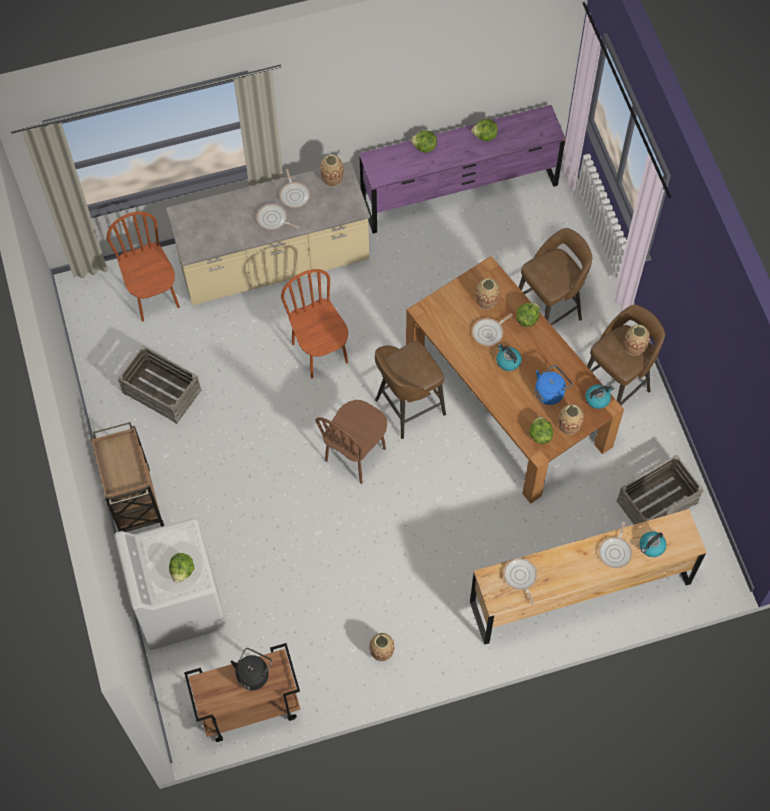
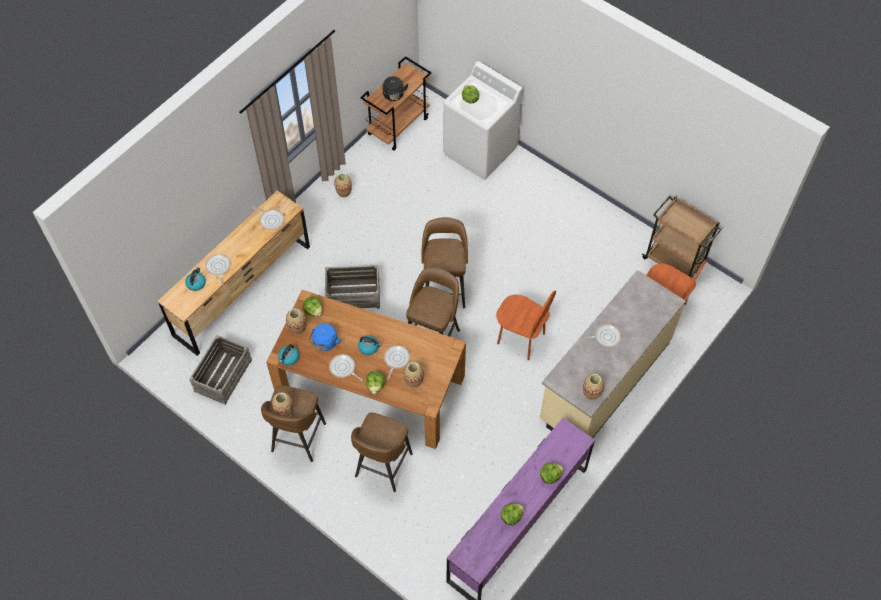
camera: 145 degrees right, 5 degrees down
brown cart [90,422,164,532] -> brown cart moved to [642,196,722,278]
crate [118,345,201,424] -> crate moved to [325,265,380,309]
frying pan [280,169,310,208] -> frying pan moved to [329,354,363,381]
brown chair [316,400,387,484] -> brown stool [421,217,468,308]

